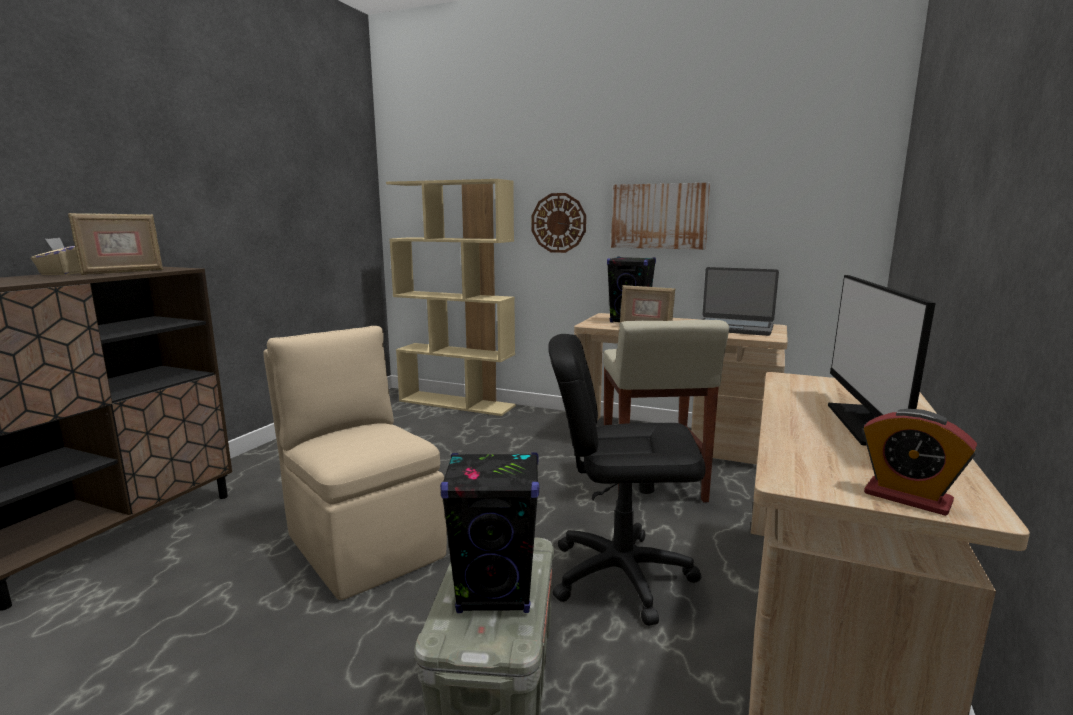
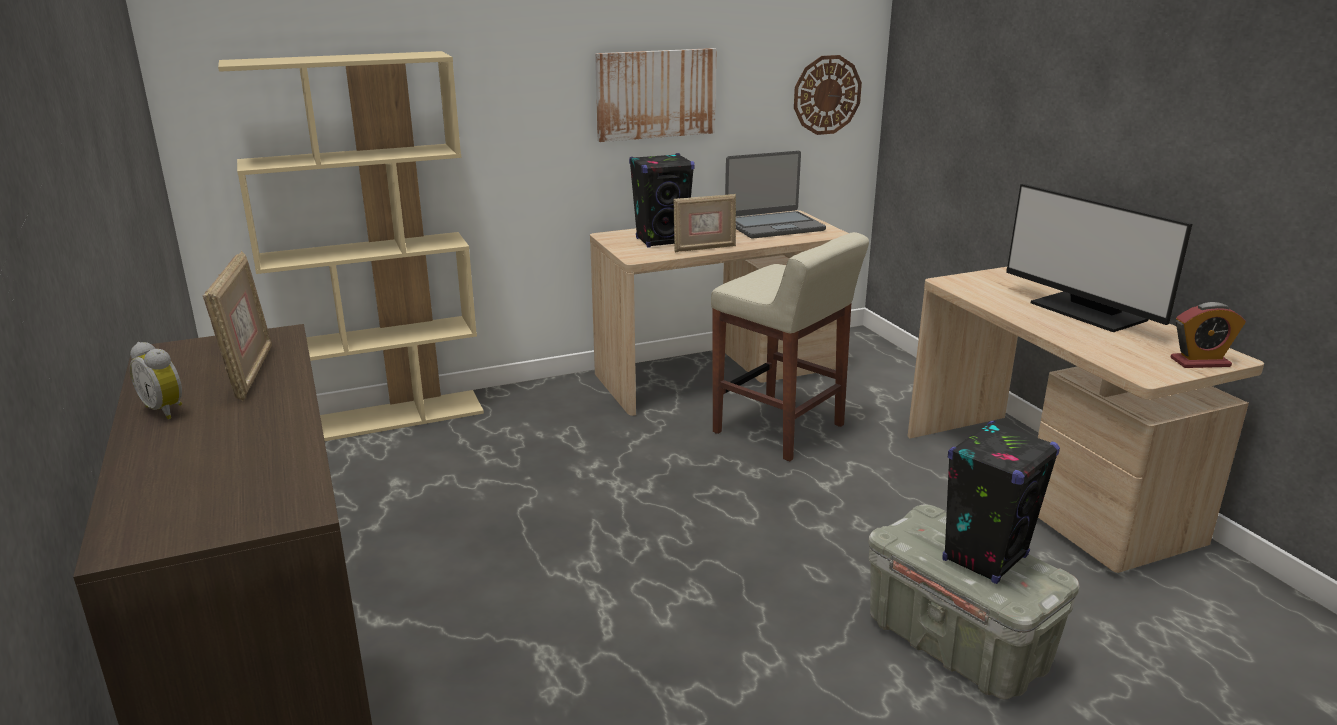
camera: 45 degrees left, 10 degrees up
beige tissue box [31,238,80,275] -> alarm clock [130,342,182,419]
beige chair [263,326,447,600] -> none
wall clock [532,193,586,253] -> wall clock moved to [794,55,862,135]
black office chair [548,334,706,626] -> none

